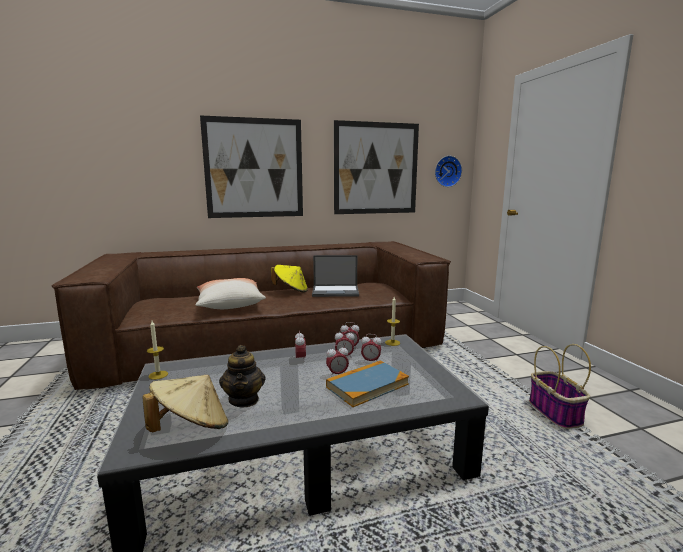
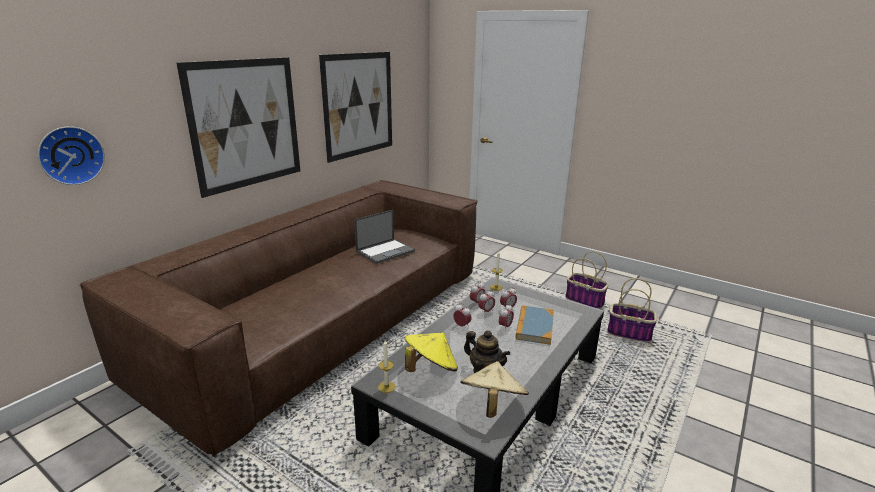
camera: 40 degrees left, 10 degrees up
pillow [196,278,266,309] -> none
yellow hat [271,265,308,292] -> yellow hat moved to [405,333,458,372]
wall clock [435,156,462,187] -> wall clock moved to [38,126,105,185]
none -> basket [607,278,657,342]

